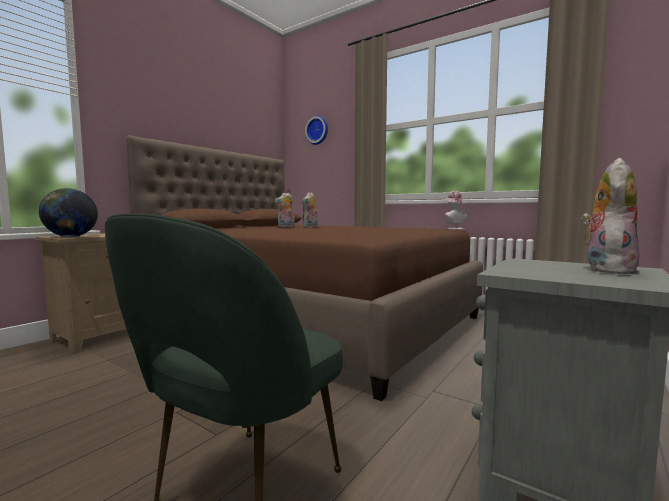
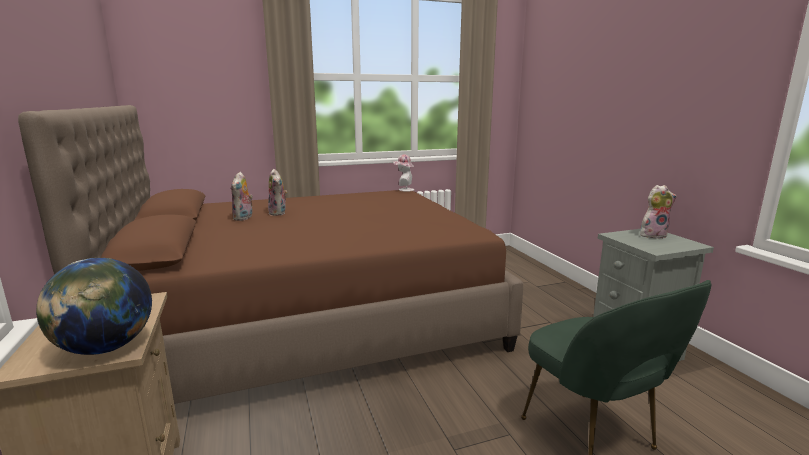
camera: 55 degrees left, 10 degrees up
wall clock [305,115,328,145] -> none
plush toy [581,158,640,274] -> plush toy turned 105 degrees clockwise [640,185,677,239]

